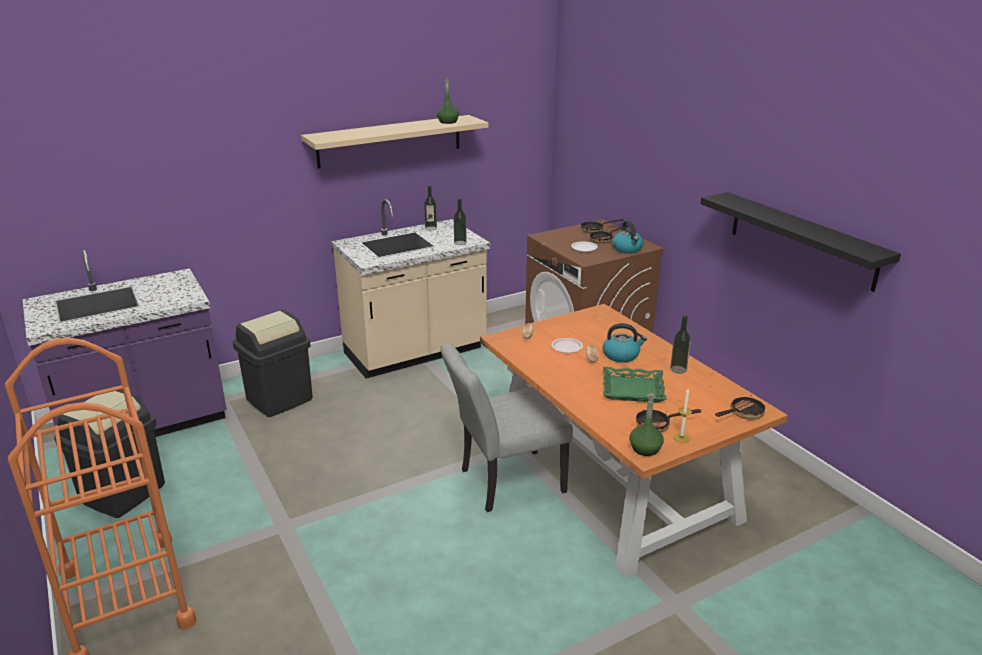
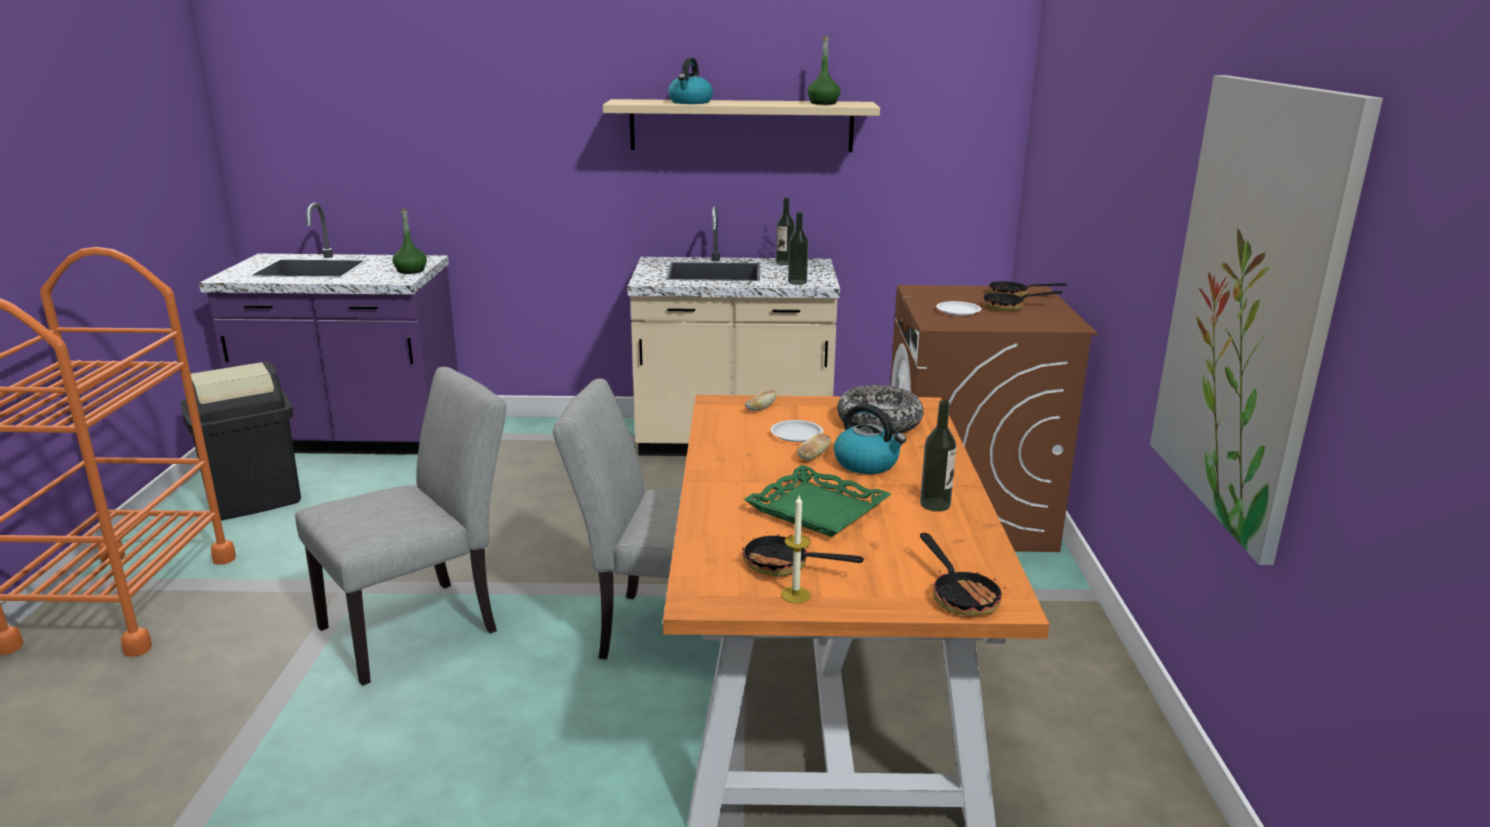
camera: 30 degrees right, 5 degrees down
black trash can [233,310,313,417] -> none
kettle [612,220,643,254] -> kettle moved to [668,58,713,104]
green bottle [629,393,664,456] -> green bottle moved to [393,208,427,274]
black shelf [700,192,901,292] -> picture [1150,75,1383,565]
frying pan [715,394,765,420] -> frying pan turned 75 degrees clockwise [920,533,1006,616]
none -> grey chair [295,367,507,686]
none -> bowl [837,385,924,433]

